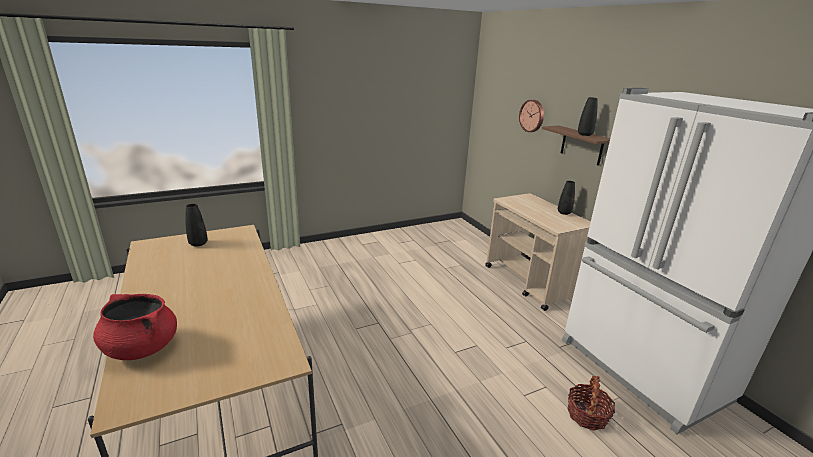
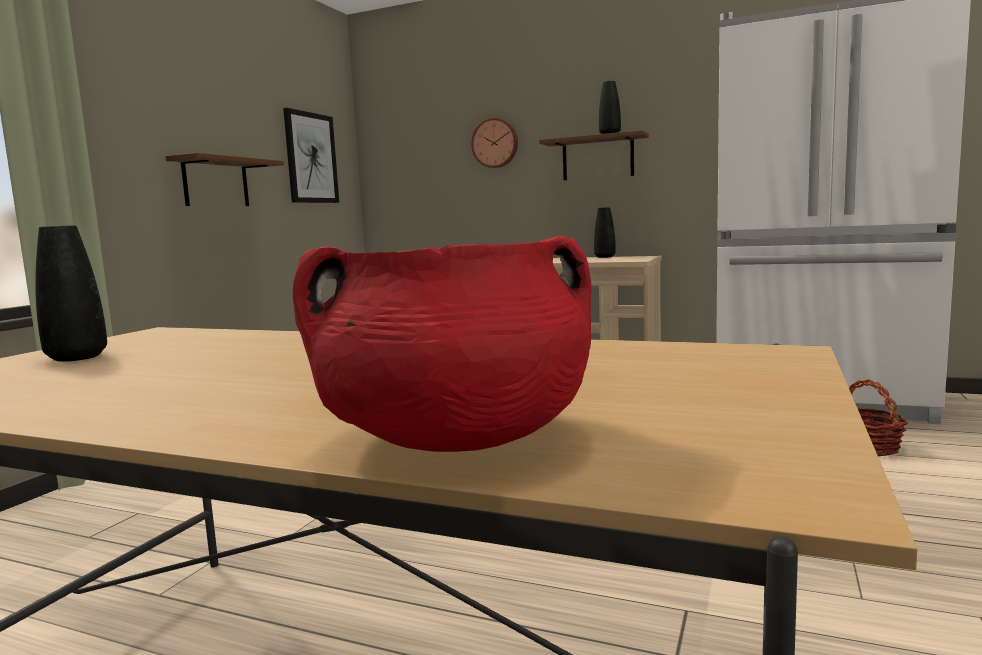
camera: 40 degrees left, 15 degrees down
none -> brown shelf [165,153,284,206]
none -> picture [283,108,339,203]

